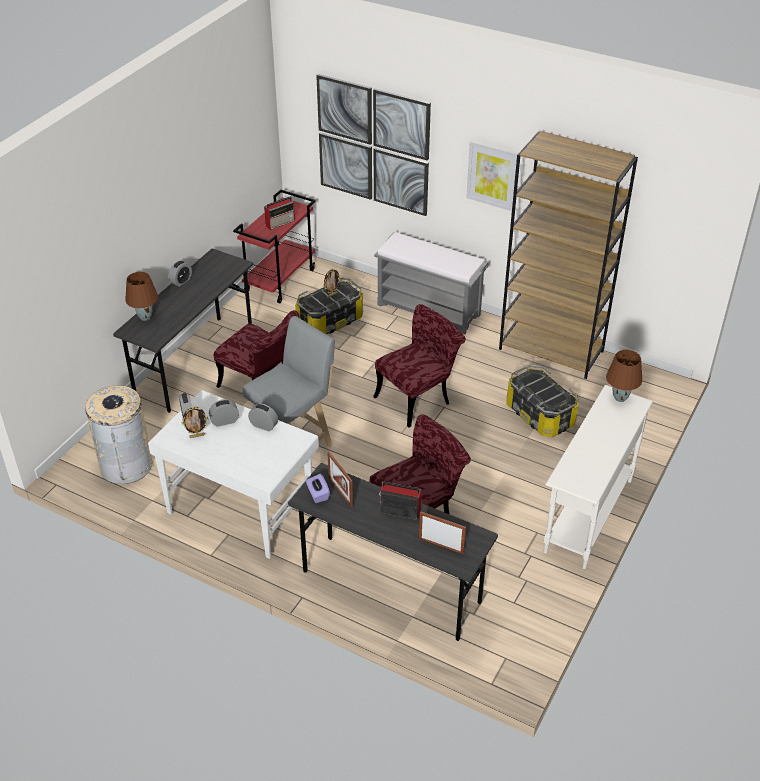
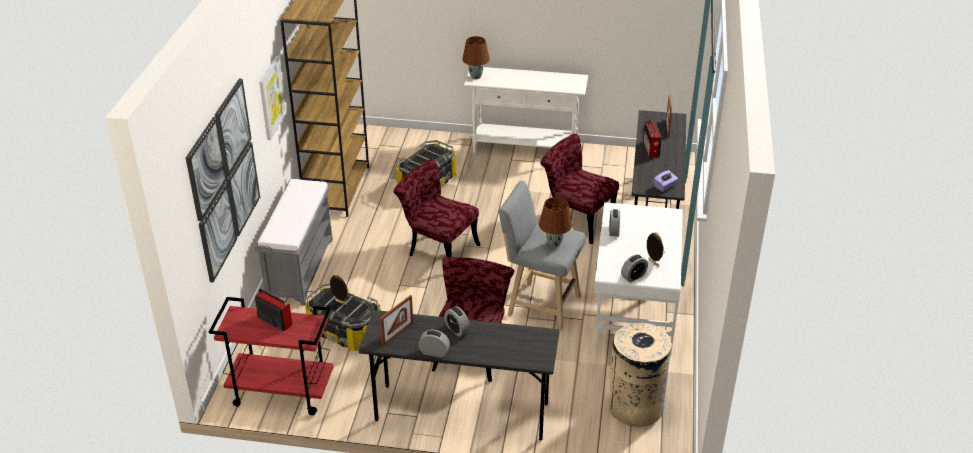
camera: 110 degrees left, 5 degrees down
brown table lamp [125,272,158,321] -> brown table lamp moved to [539,197,572,247]
alarm clock [209,399,239,427] -> alarm clock moved to [444,306,470,337]
picture frame [327,452,353,507] -> picture frame moved to [380,295,413,346]

